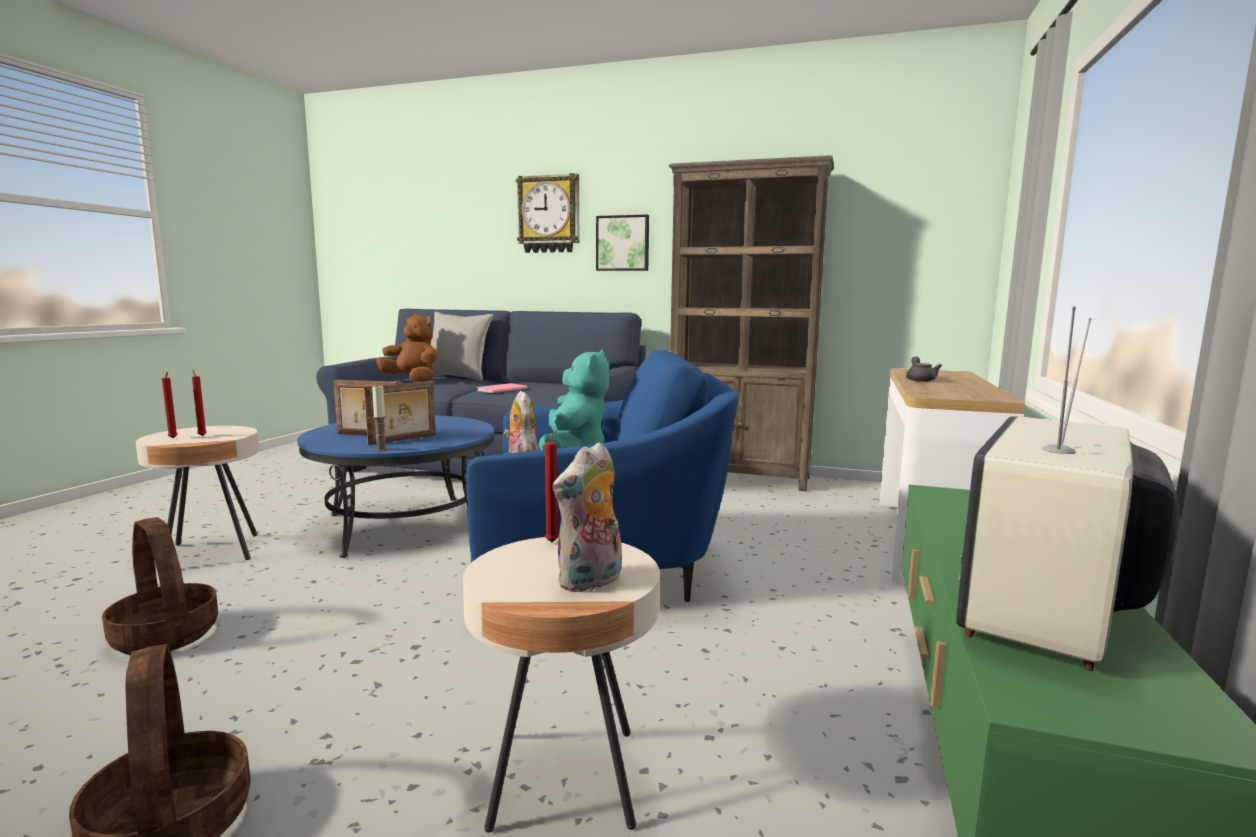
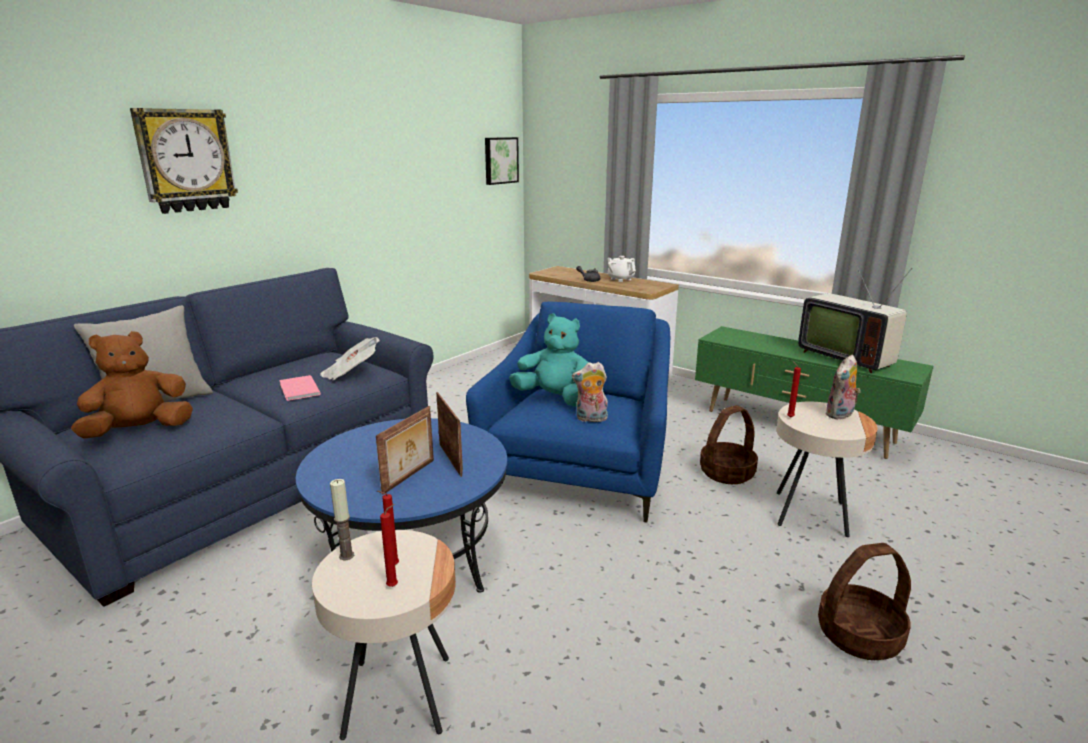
camera: 70 degrees left, 10 degrees up
basket [102,517,218,655] -> basket moved to [700,405,758,484]
candle [372,385,387,451] -> candle moved to [330,479,354,560]
plush toy [553,442,622,592] -> plush toy turned 75 degrees clockwise [825,355,861,419]
picture [596,215,649,271] -> picture moved to [485,137,519,185]
brown bookcase [669,155,834,492] -> none
none -> newspaper [320,337,380,381]
none -> white teapot [607,256,636,282]

